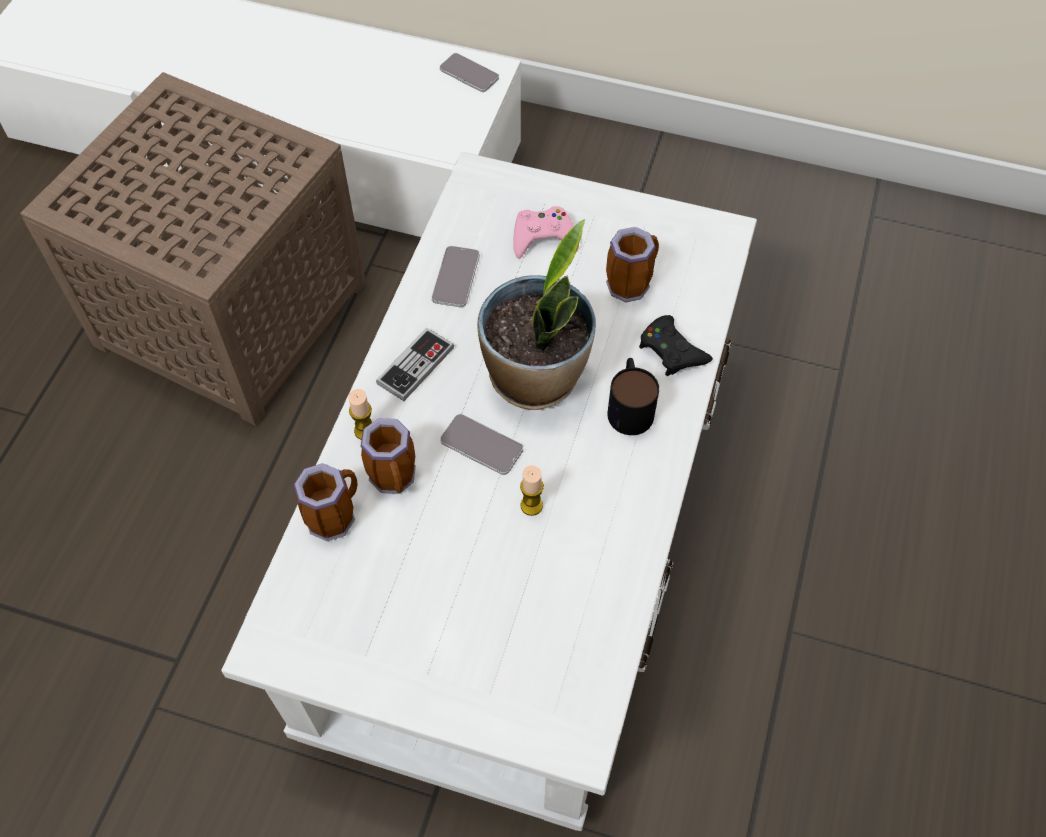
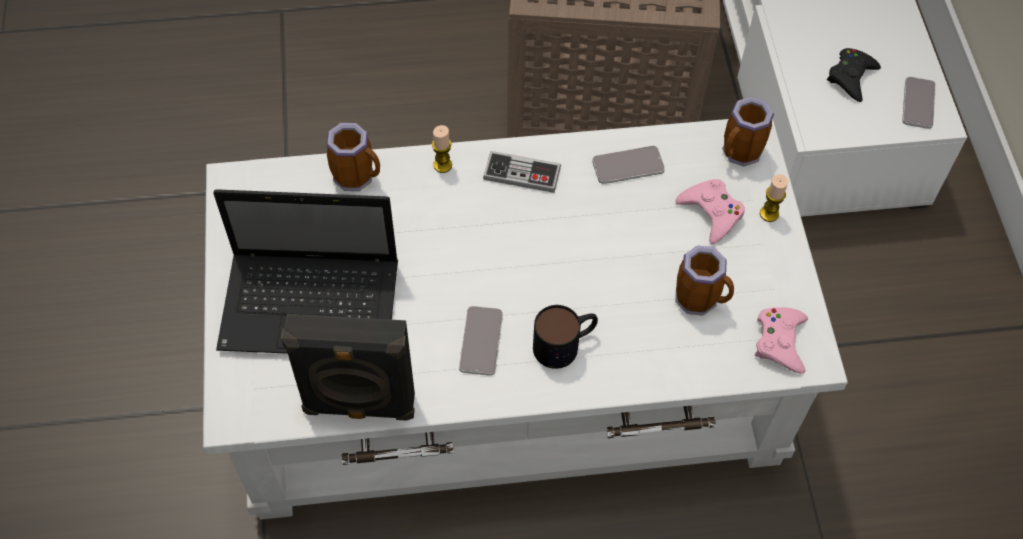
camera: 65 degrees right, 0 degrees up
mug [361,418,416,494] -> mug moved to [722,96,774,167]
phone [440,414,523,475] -> phone moved to [459,306,503,376]
potted plant [477,219,596,410] -> none
candle [520,465,544,516] -> candle moved to [760,174,788,222]
black game controller [639,315,713,376] -> black game controller moved to [827,48,881,102]
none -> laptop [213,189,398,354]
none -> black speaker [281,314,415,421]
none -> pink game controller [755,307,808,373]

